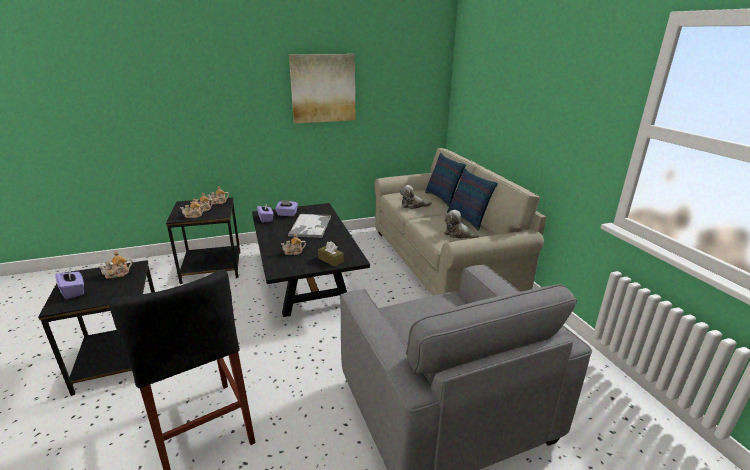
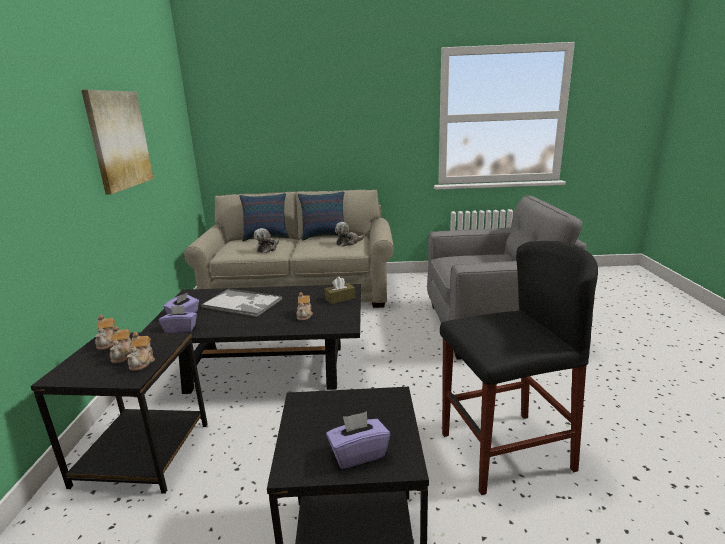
camera: 70 degrees left, 5 degrees down
teapot [98,252,133,279] -> none

